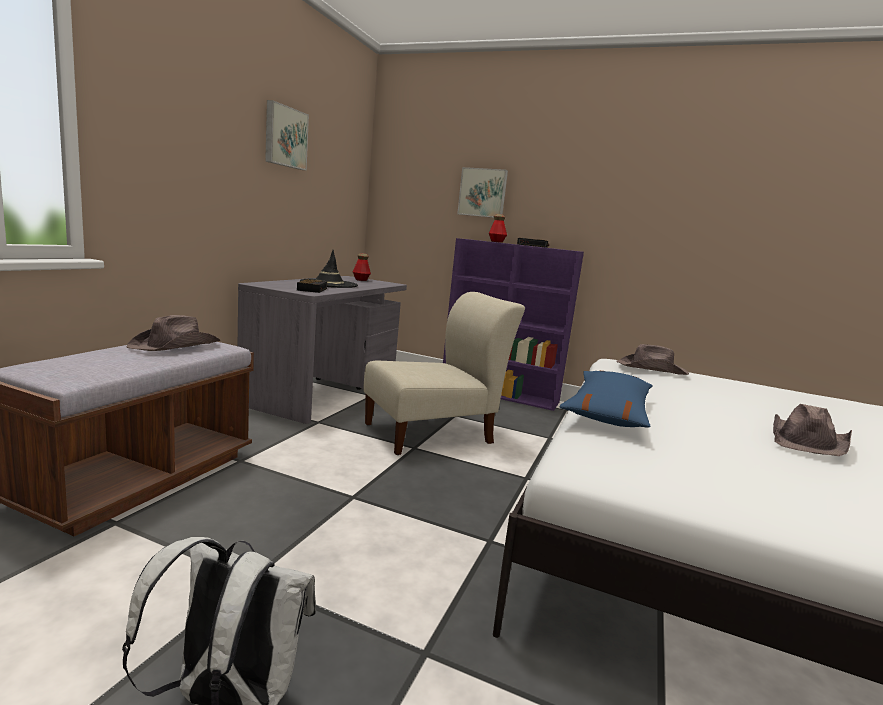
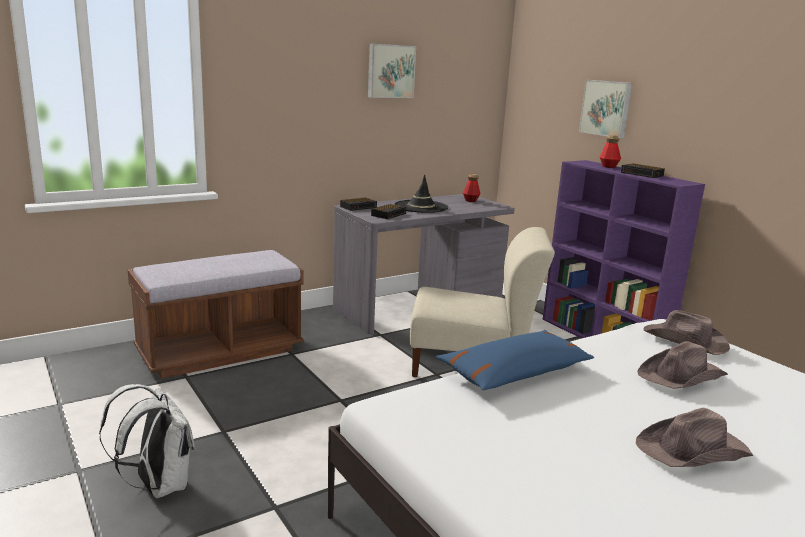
camera: 35 degrees right, 5 degrees up
brown hat [127,315,220,351] -> brown hat moved to [637,341,728,389]
none -> alarm clock [340,198,377,211]

